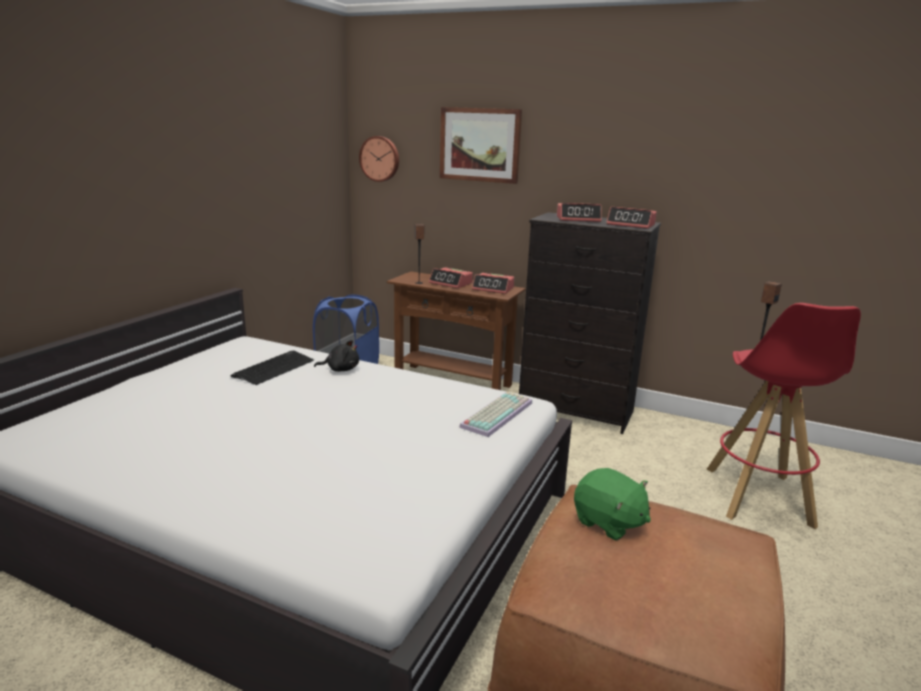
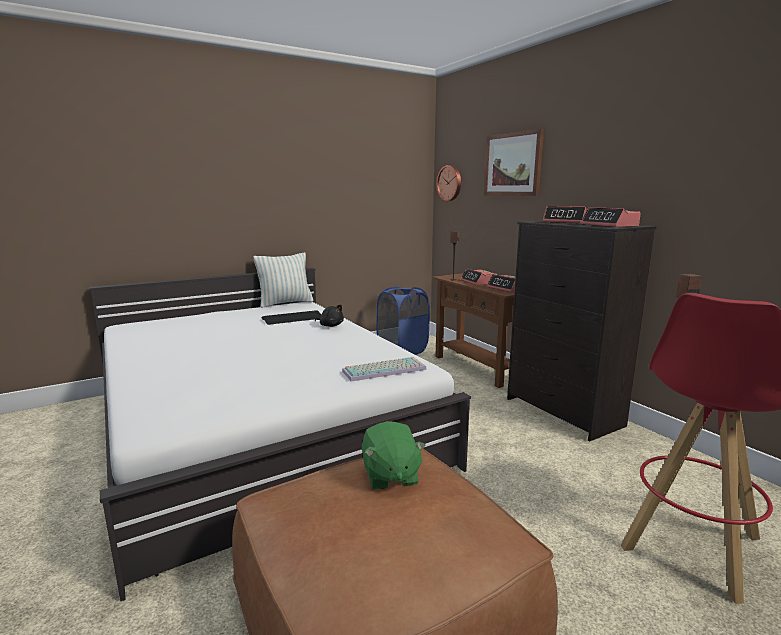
camera: 35 degrees right, 5 degrees down
none -> pillow [253,253,313,308]

